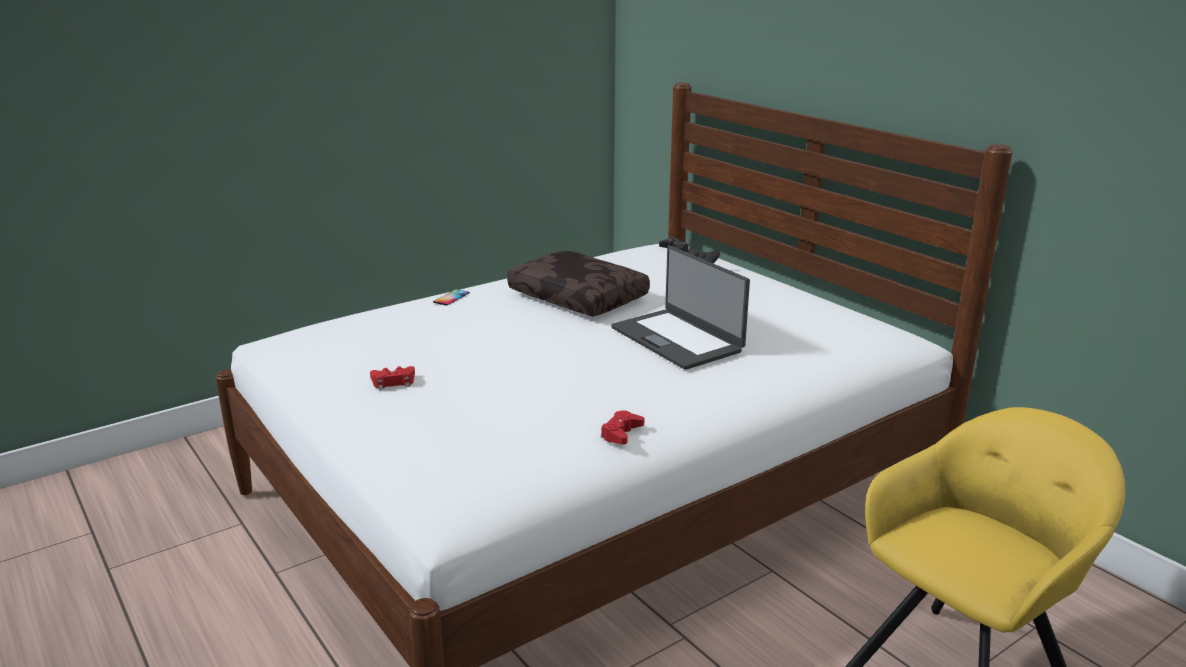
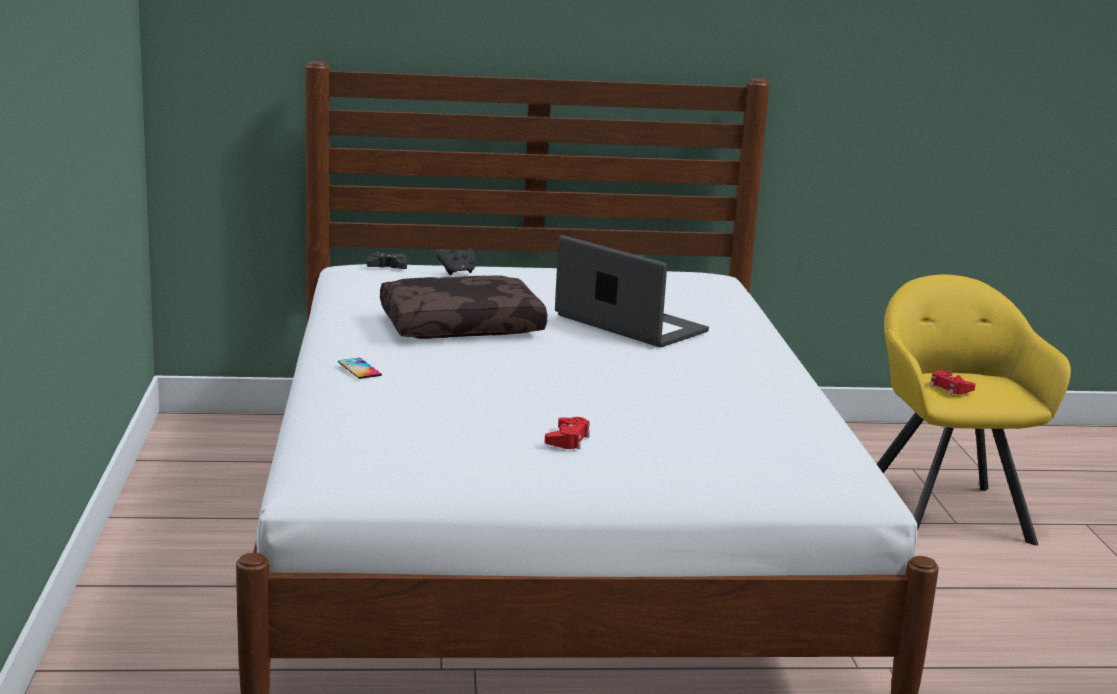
camera: 60 degrees left, 5 degrees down
red game controller [601,410,644,445] -> red game controller moved to [930,371,976,394]
laptop [611,246,750,370] -> laptop turned 135 degrees counterclockwise [555,235,709,347]

